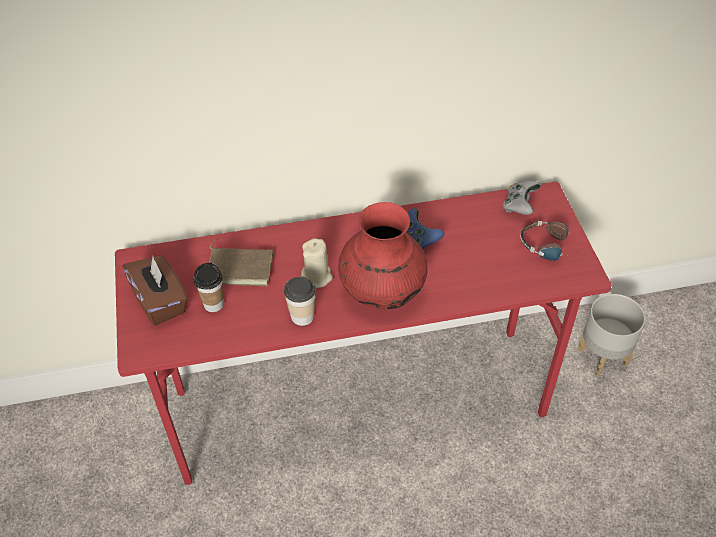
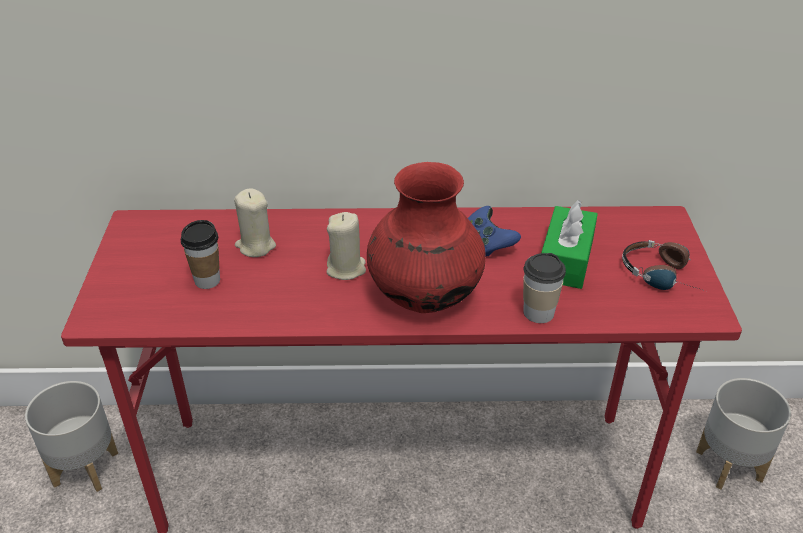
camera: 10 degrees right, 10 degrees down
brown tissue box [122,255,188,325] -> none
brown book [209,238,273,286] -> beige candle [234,188,276,257]
cup [284,277,315,326] -> cup moved to [523,253,566,323]
grey game controller [503,180,541,215] -> none
none -> grey planter [25,381,118,492]
none -> green tissue box [541,200,598,289]

